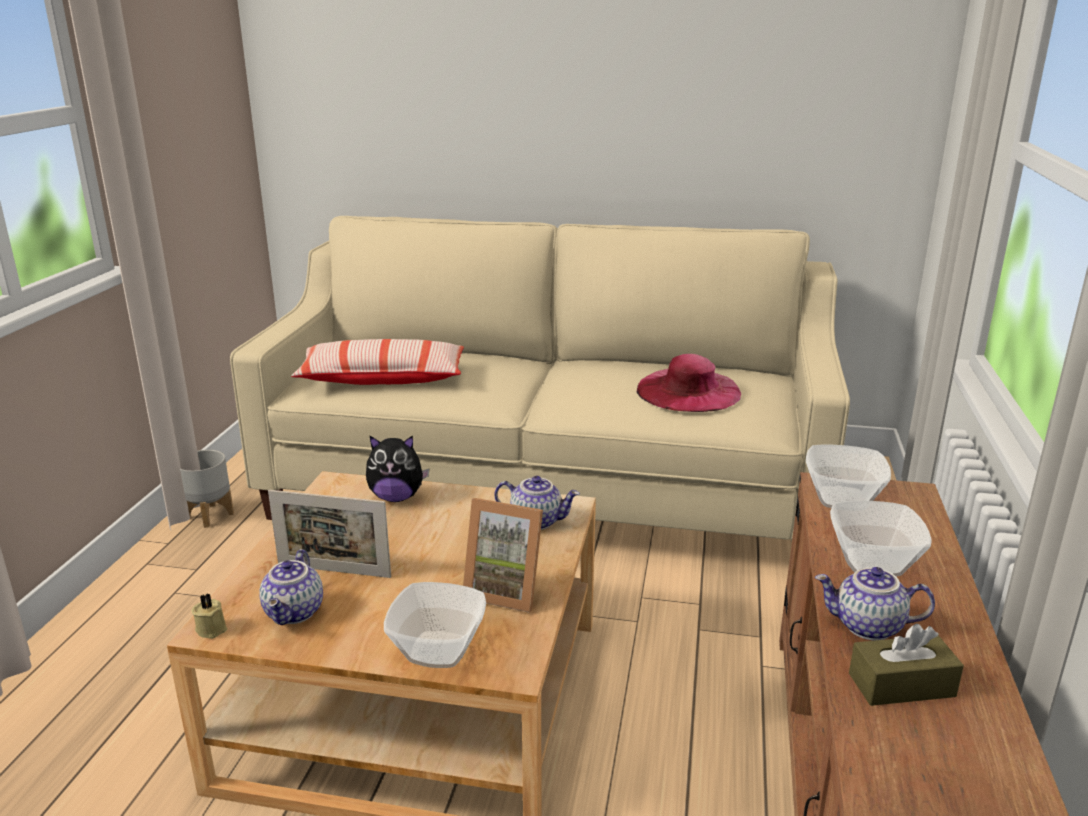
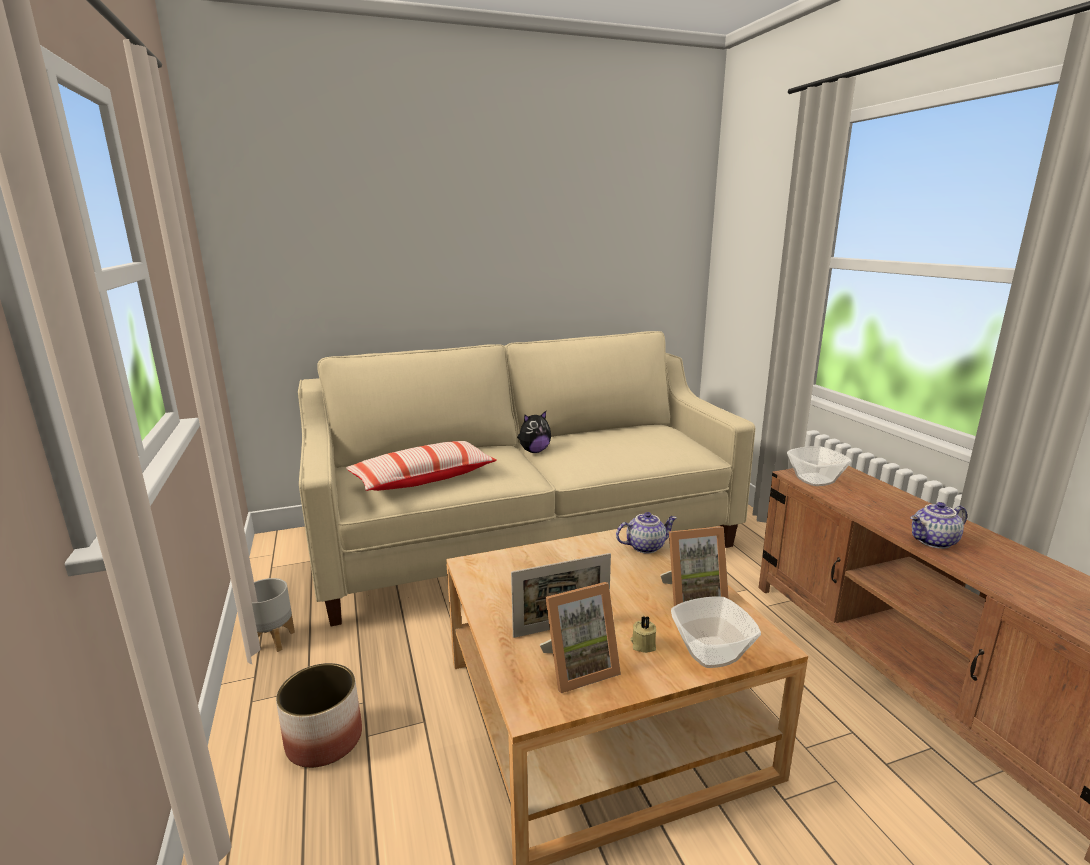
camera: 30 degrees left, 5 degrees down
beige candle [191,593,227,639] -> beige candle moved to [631,616,656,653]
teapot [259,549,323,625] -> picture frame [540,582,621,693]
plush toy [366,436,430,502] -> plush toy moved to [517,411,551,453]
pink hat [637,354,741,412] -> none
bowl [830,501,932,577] -> none
brown tissue box [849,623,964,706] -> none
none -> planter [276,663,362,768]

